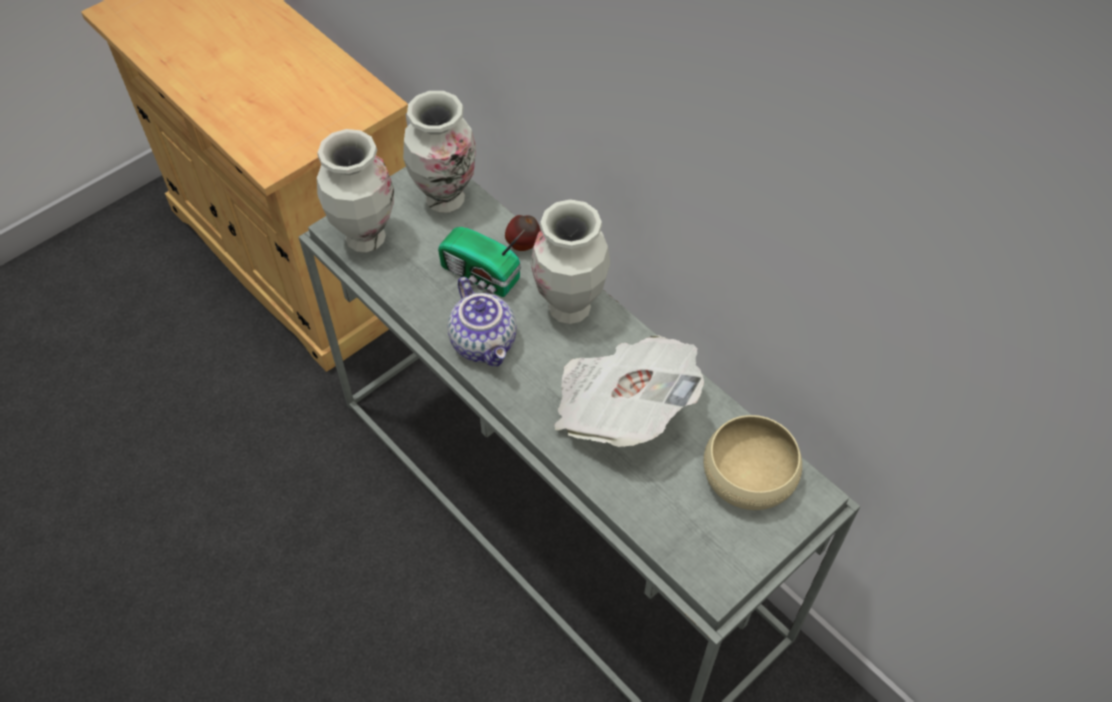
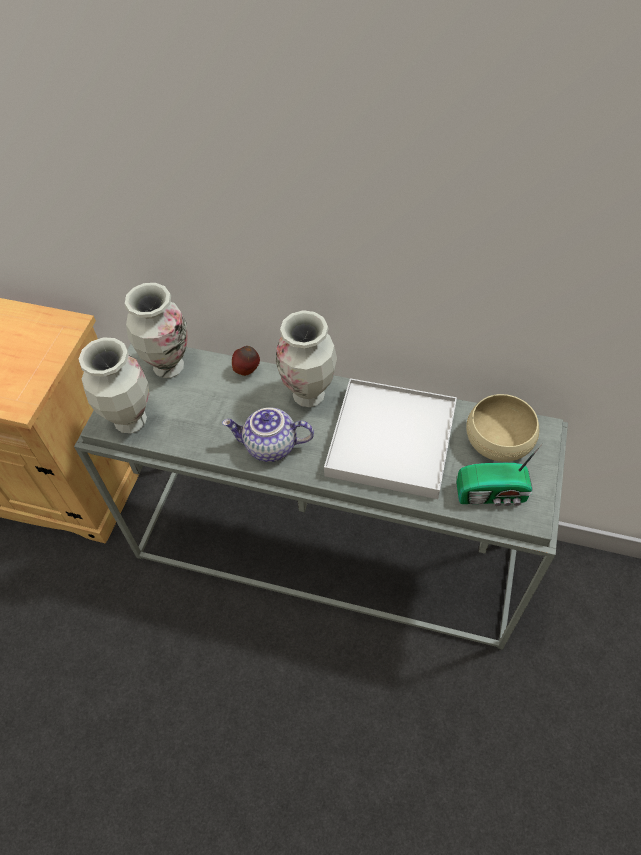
camera: 30 degrees left, 0 degrees up
radio [438,227,525,297] -> radio moved to [456,443,543,506]
teapot [448,277,517,367] -> teapot turned 150 degrees clockwise [222,407,314,462]
newspaper [555,335,704,447] -> white tray [324,378,457,499]

